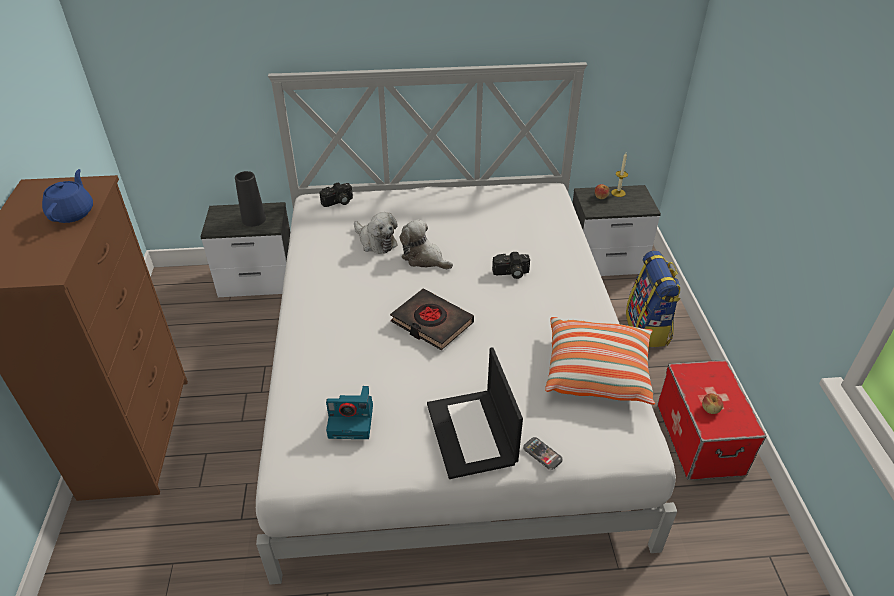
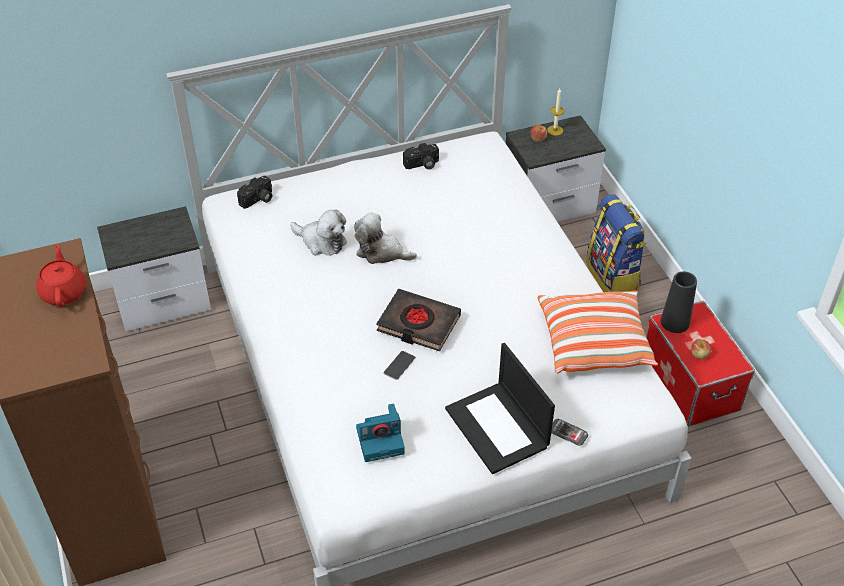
camera: 15 degrees left, 5 degrees up
blue teapot [42,169,93,223] -> red teapot [36,244,86,307]
black vase [235,171,266,227] -> black vase moved to [661,271,697,333]
camera [492,252,530,279] -> camera moved to [403,143,439,169]
none -> phone [383,351,416,380]

